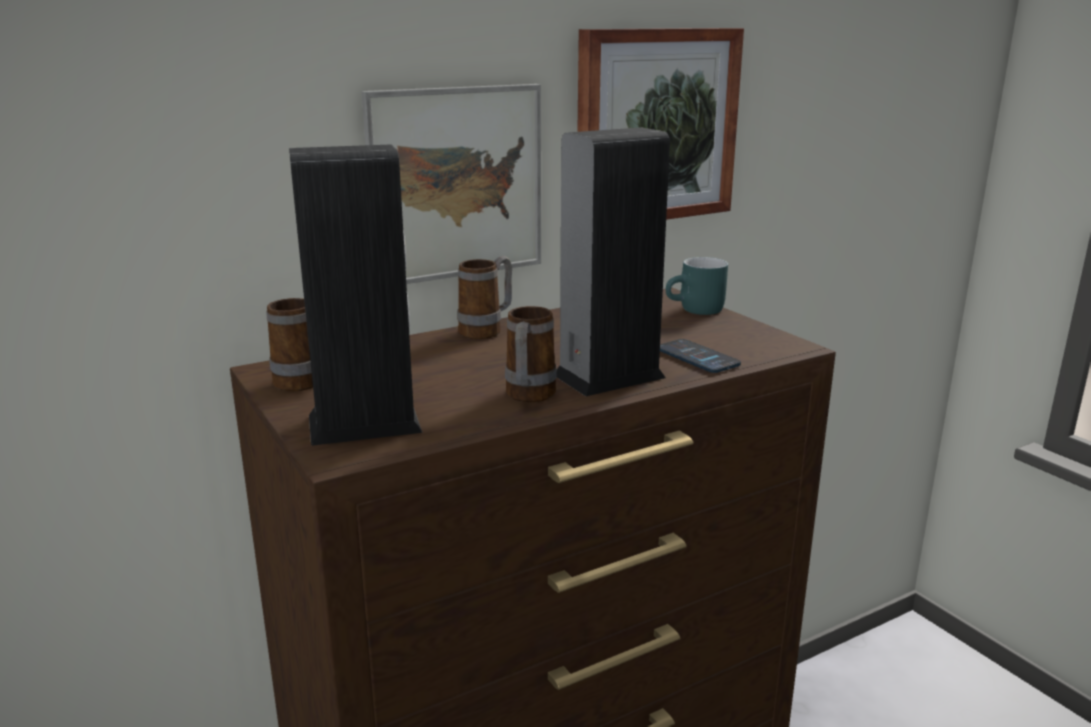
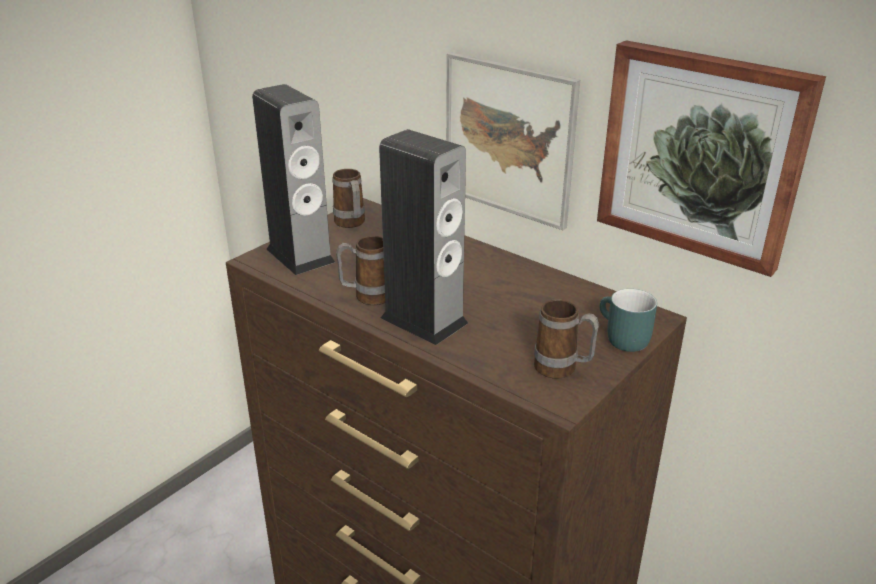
camera: 70 degrees right, 10 degrees up
mug [457,256,512,339] -> mug moved to [534,299,599,379]
phone [660,339,741,373] -> none

